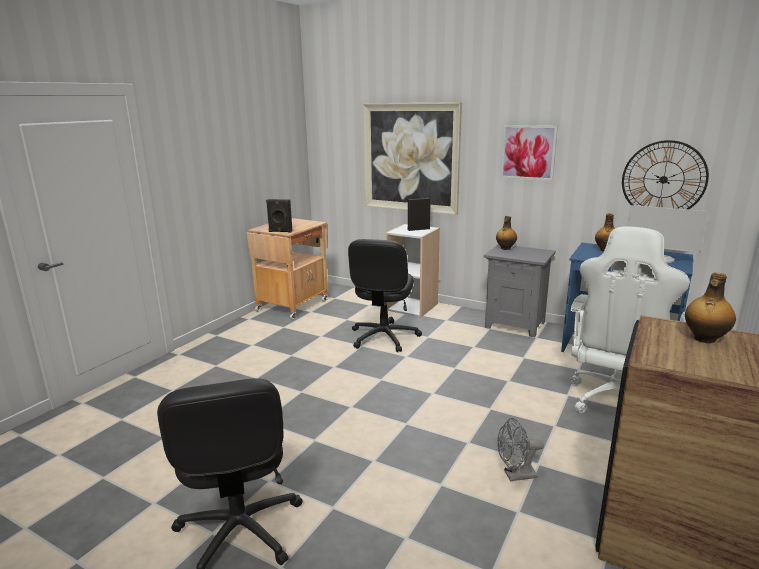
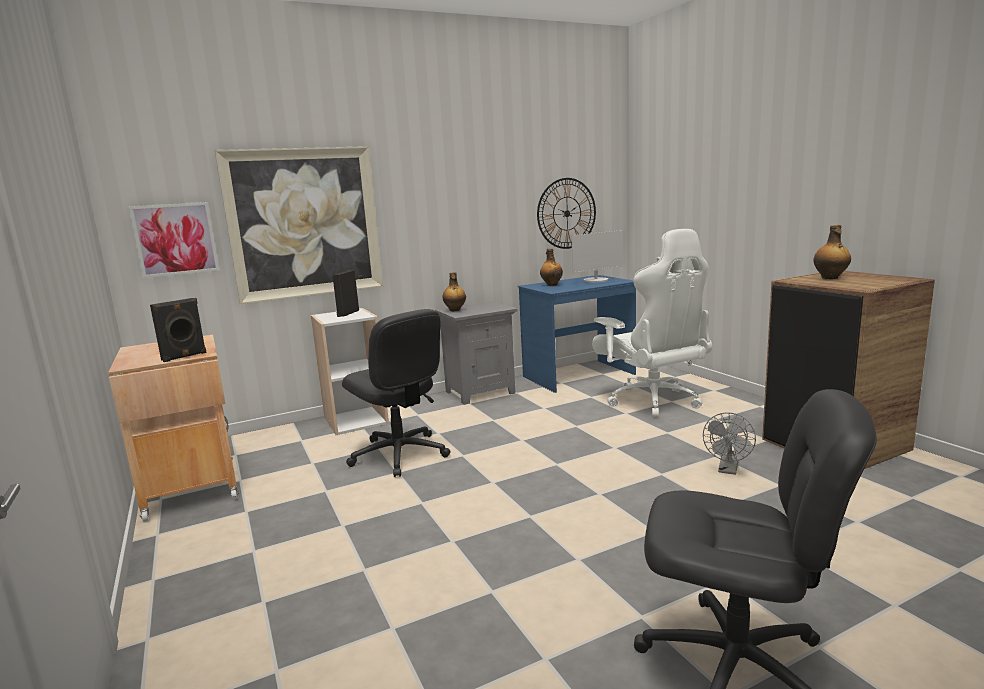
camera: 55 degrees left, 5 degrees down
picture [500,125,558,181] -> picture moved to [129,202,220,278]

